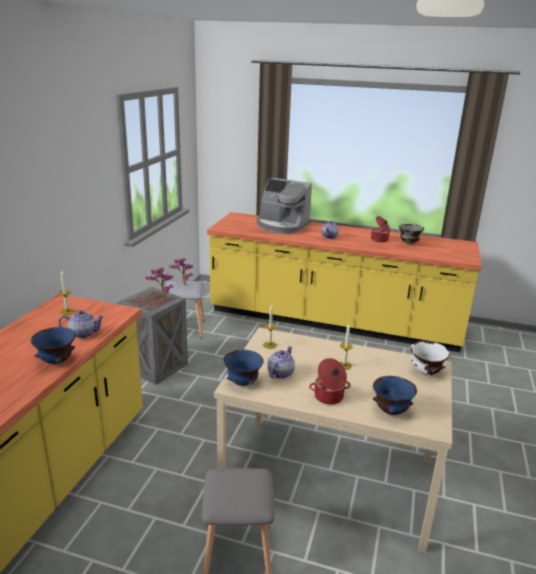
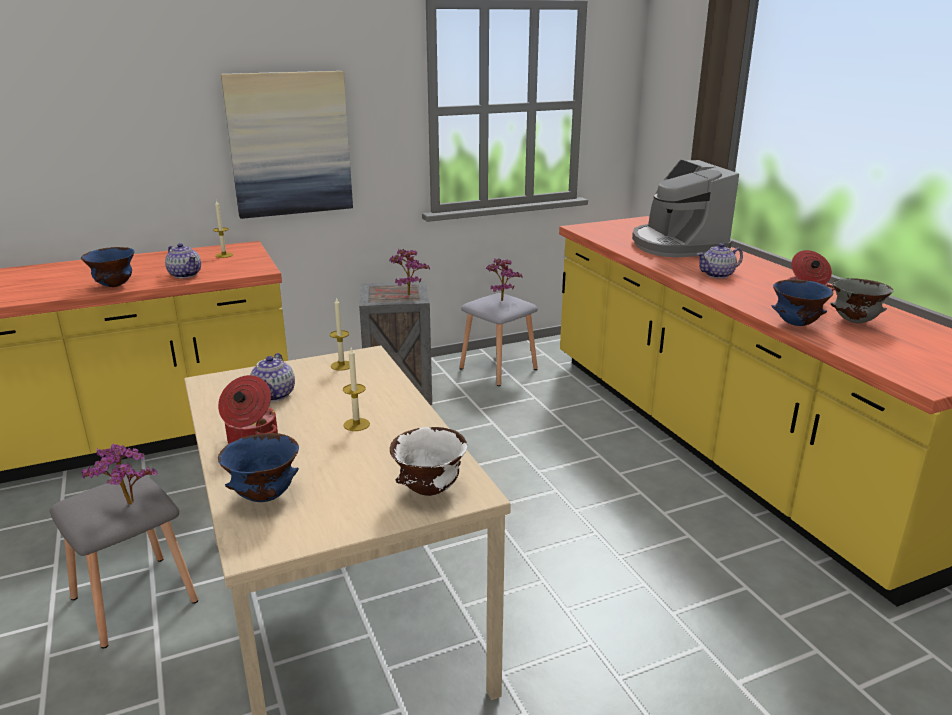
camera: 50 degrees right, 0 degrees up
blue bowl [223,350,264,386] -> blue bowl moved to [772,279,833,326]
teapot [267,346,295,379] -> teapot turned 105 degrees clockwise [250,353,295,402]
none -> potted plant [81,444,157,505]
none -> picture [221,71,353,219]

